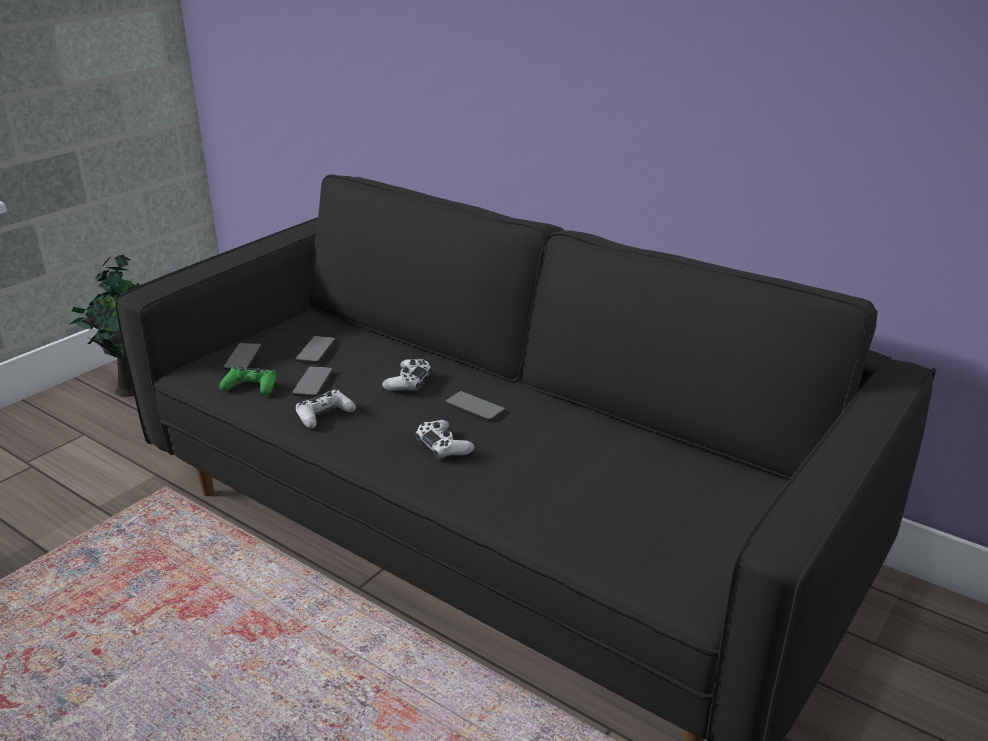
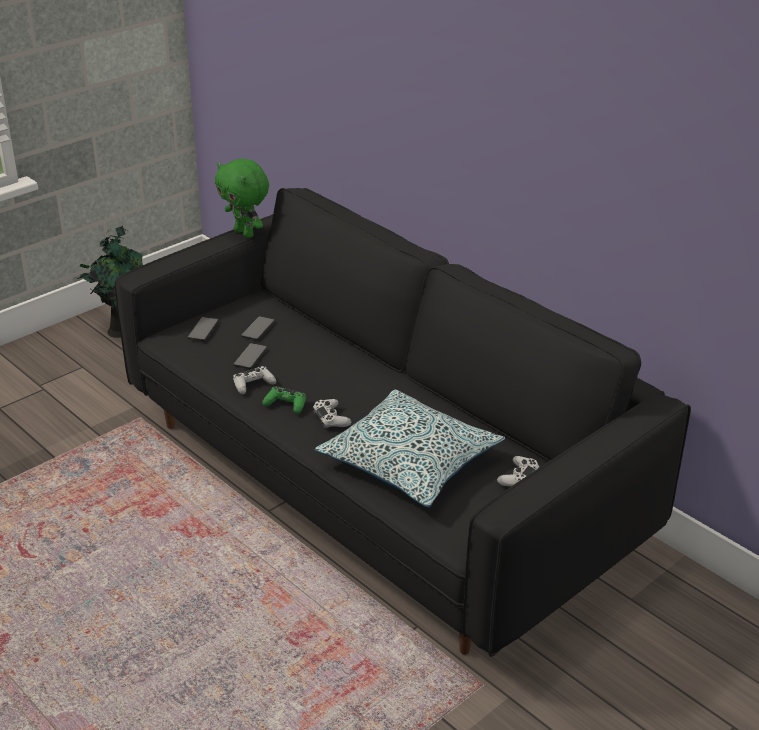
camera: 10 degrees right, 5 degrees up
green game controller [219,366,276,396] -> green game controller moved to [262,387,306,414]
white game controller [382,359,432,392] -> white game controller moved to [497,456,540,486]
phone [445,391,505,421] -> none
none -> green plush toy [215,159,269,238]
none -> pillow [314,389,505,508]

